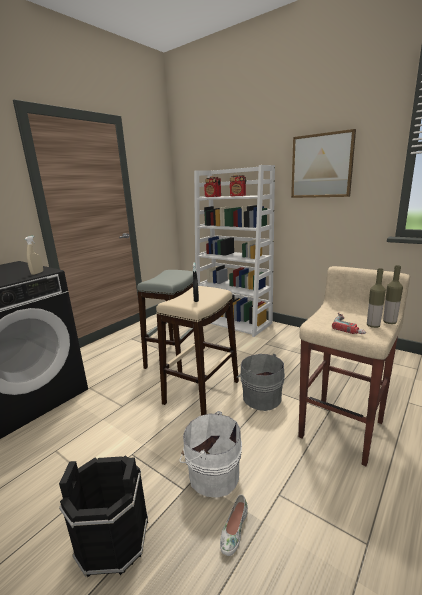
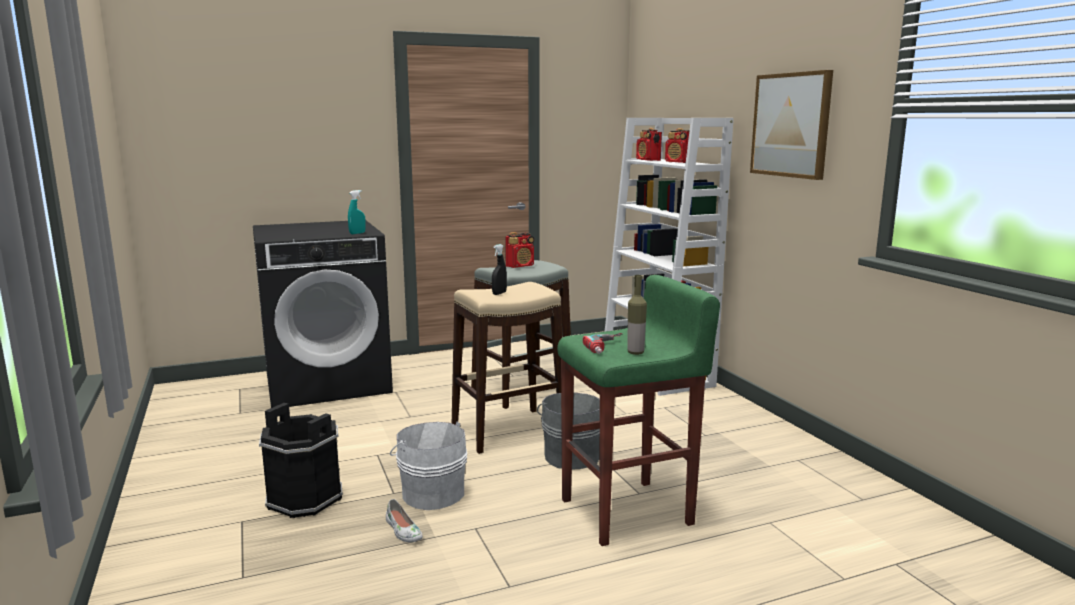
camera: 30 degrees right, 5 degrees down
beige spray bottle [25,236,43,275] -> turquoise spray bottle [348,190,366,234]
white shoe [220,494,248,556] -> white shoe turned 90 degrees counterclockwise [386,499,423,542]
beige stool [299,266,410,466] -> green stool [557,275,720,546]
bottle [383,265,403,324] -> none
none -> radio [505,232,534,268]

